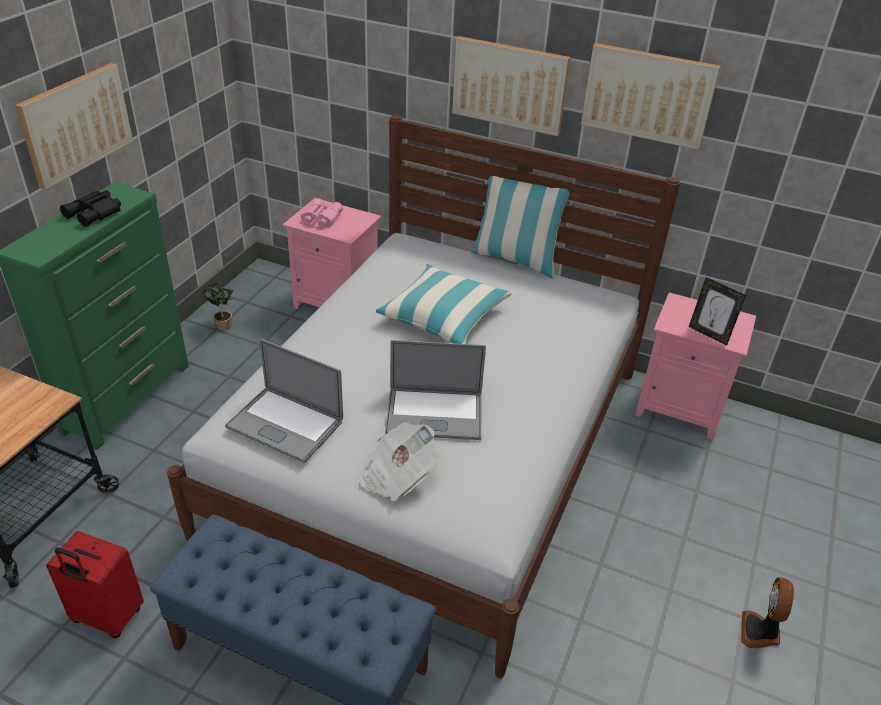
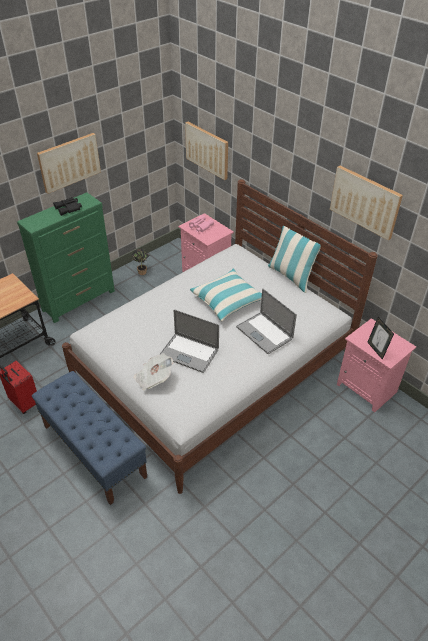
camera: 25 degrees right, 5 degrees up
laptop [225,338,343,463] -> laptop moved to [236,289,297,354]
picture [452,36,570,136] -> picture moved to [185,122,228,180]
fan [741,577,794,648] -> none

